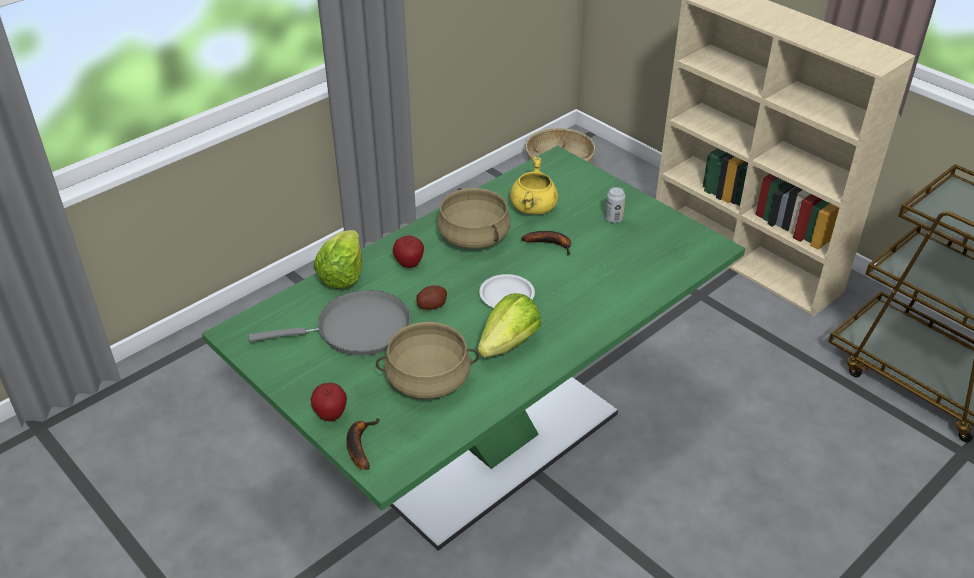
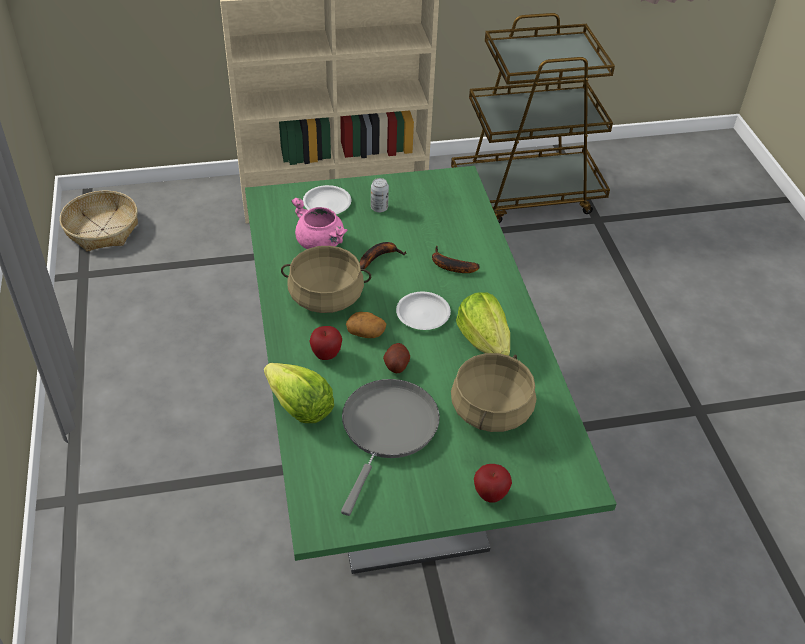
camera: 60 degrees left, 5 degrees up
banana [346,418,380,470] -> banana moved to [432,246,480,273]
yellow cooking pot [510,157,558,215] -> pink cooking pot [291,198,348,249]
none -> white plate [303,185,351,214]
none -> potato [346,312,386,338]

